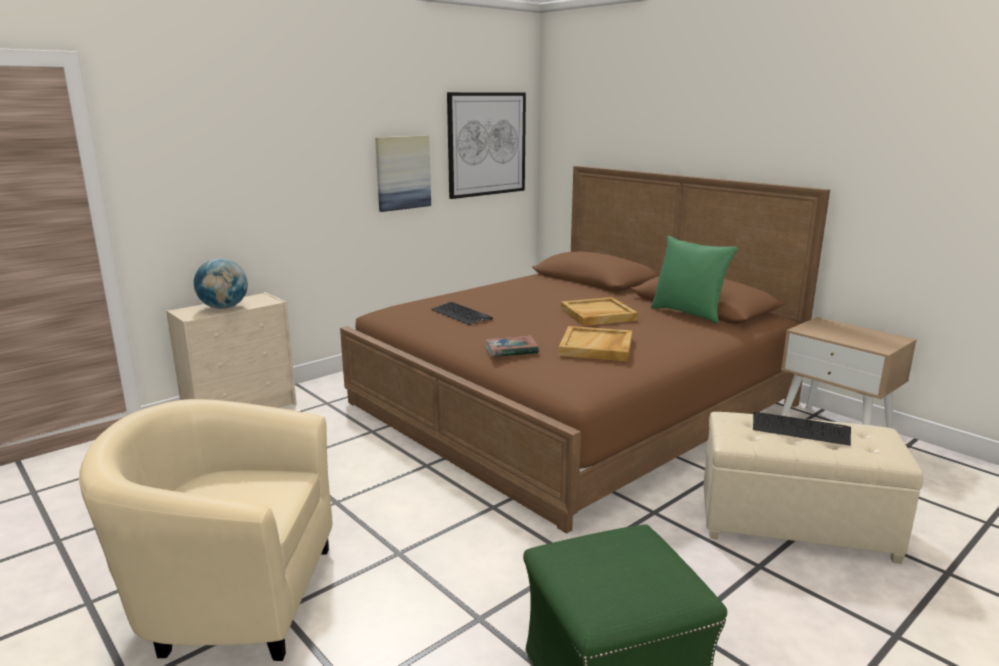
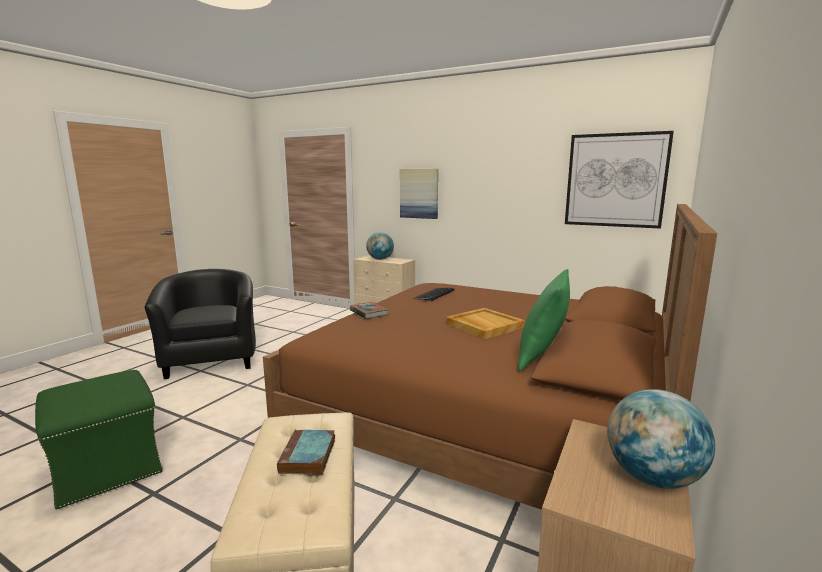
camera: 70 degrees right, 5 degrees down
beige armchair [79,399,332,661] -> black armchair [145,269,256,379]
picture [375,135,431,212] -> picture moved to [400,169,438,219]
beige tray [558,326,632,361] -> none
keyboard [753,412,851,446] -> book [277,430,335,475]
none -> globe [607,389,715,489]

